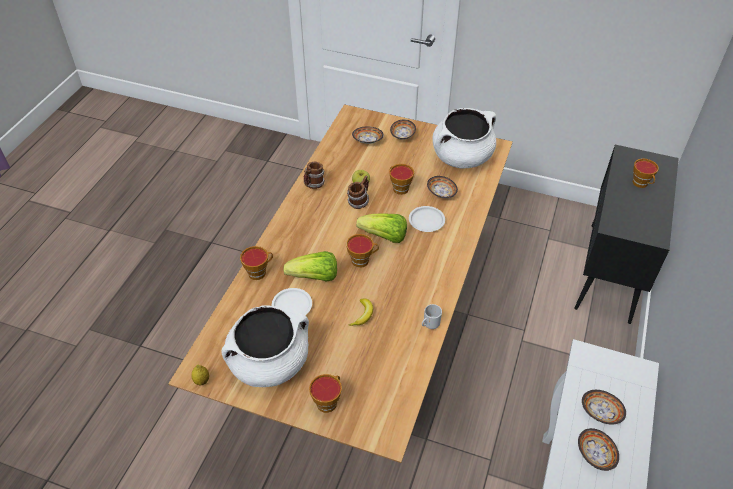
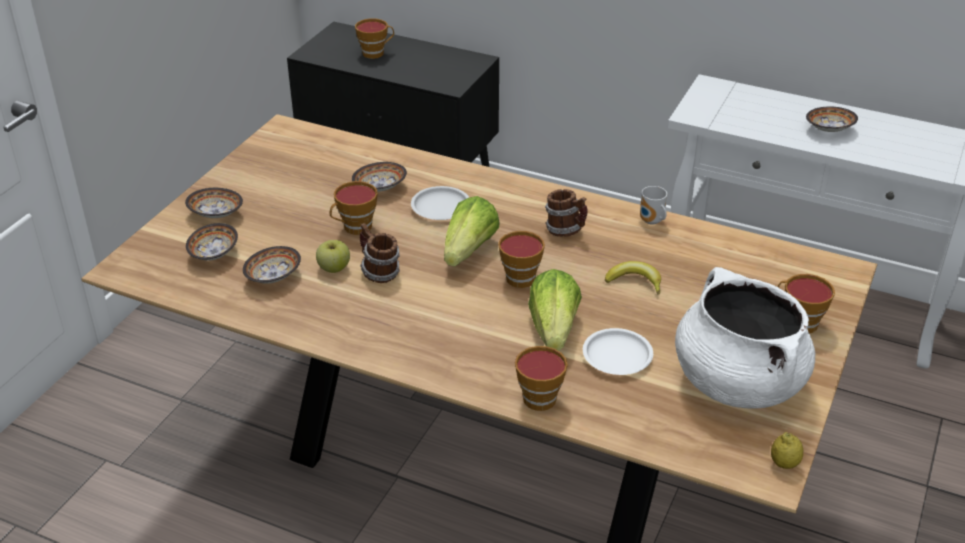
camera: 85 degrees left, 10 degrees down
mug [304,162,325,189] -> mug moved to [545,189,588,237]
white cooking pot [433,108,496,168] -> none
bowl [582,390,626,425] -> bowl moved to [243,246,301,284]

